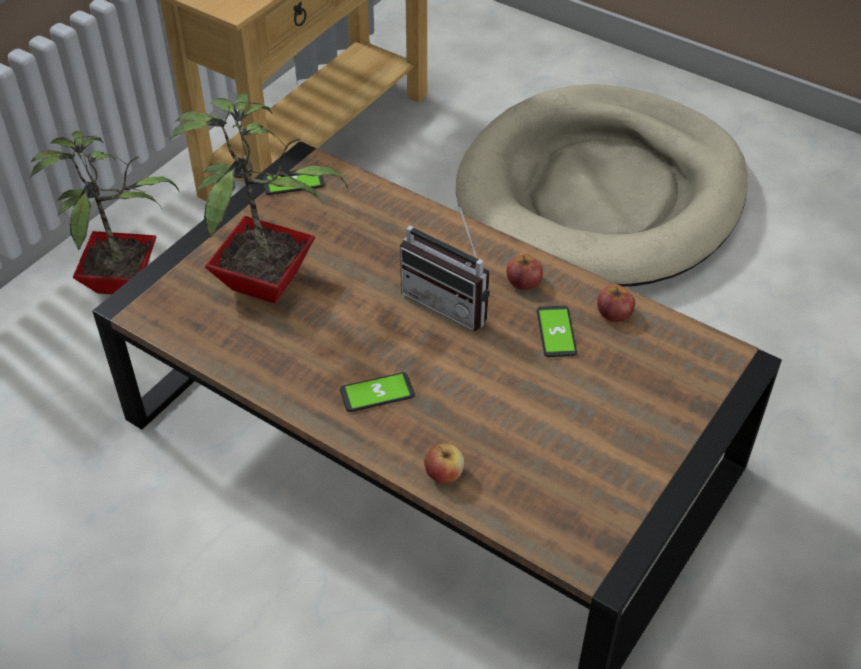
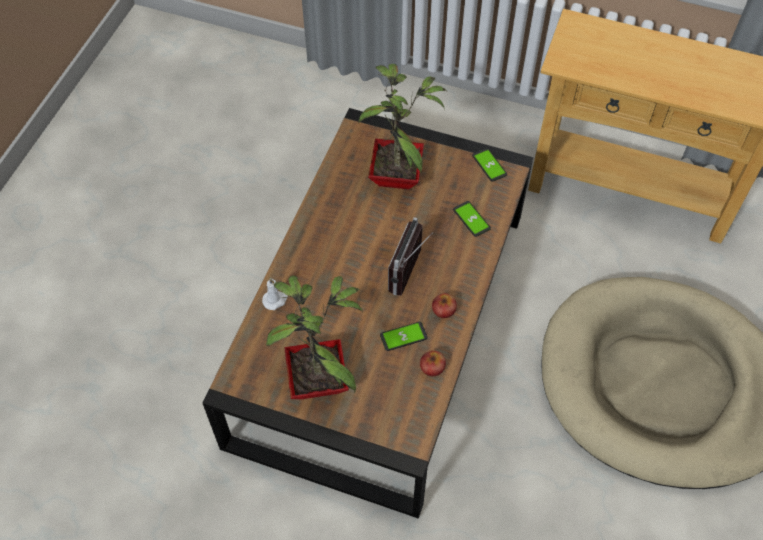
camera: 75 degrees right, 10 degrees up
potted plant [30,131,180,294] -> potted plant moved to [266,275,363,399]
phone [340,372,415,412] -> phone moved to [453,201,491,237]
apple [424,443,464,484] -> white candle [262,278,288,310]

